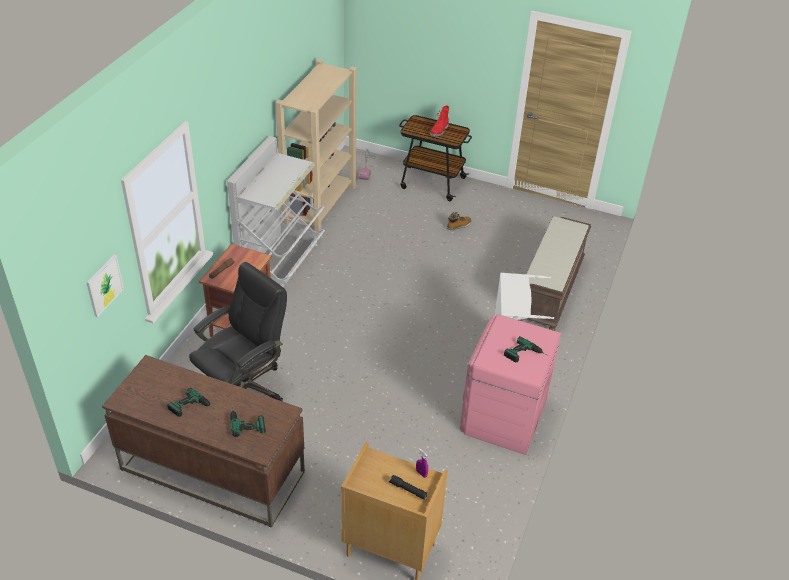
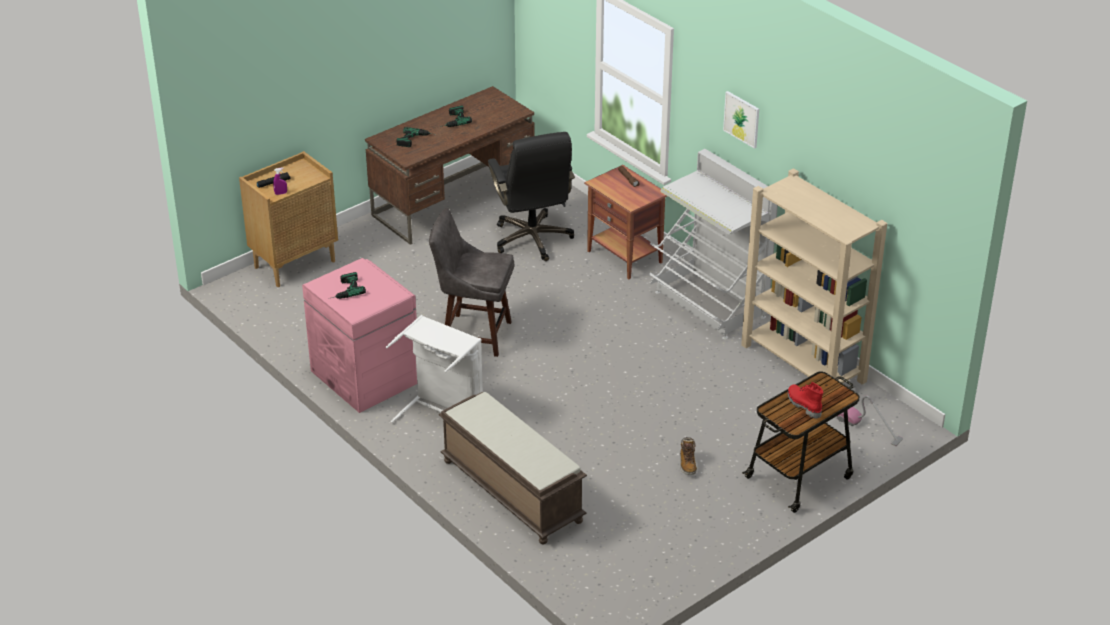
camera: 120 degrees right, 5 degrees down
picture [86,255,124,317] -> picture moved to [723,91,759,149]
none -> grey stool [429,208,514,357]

